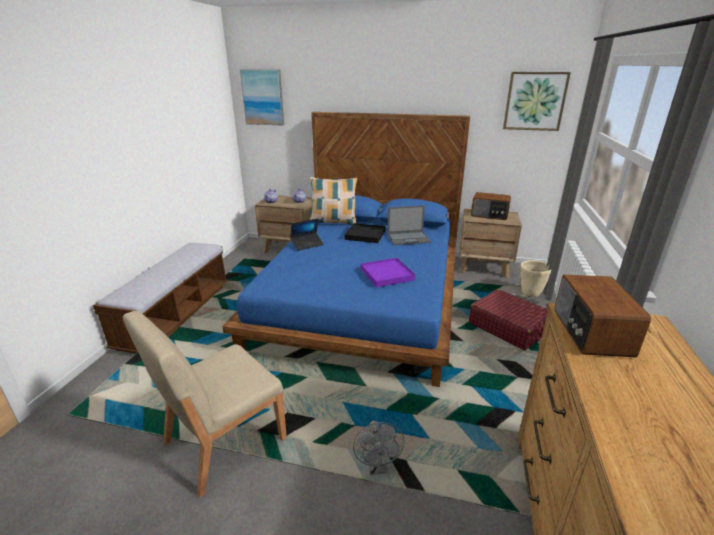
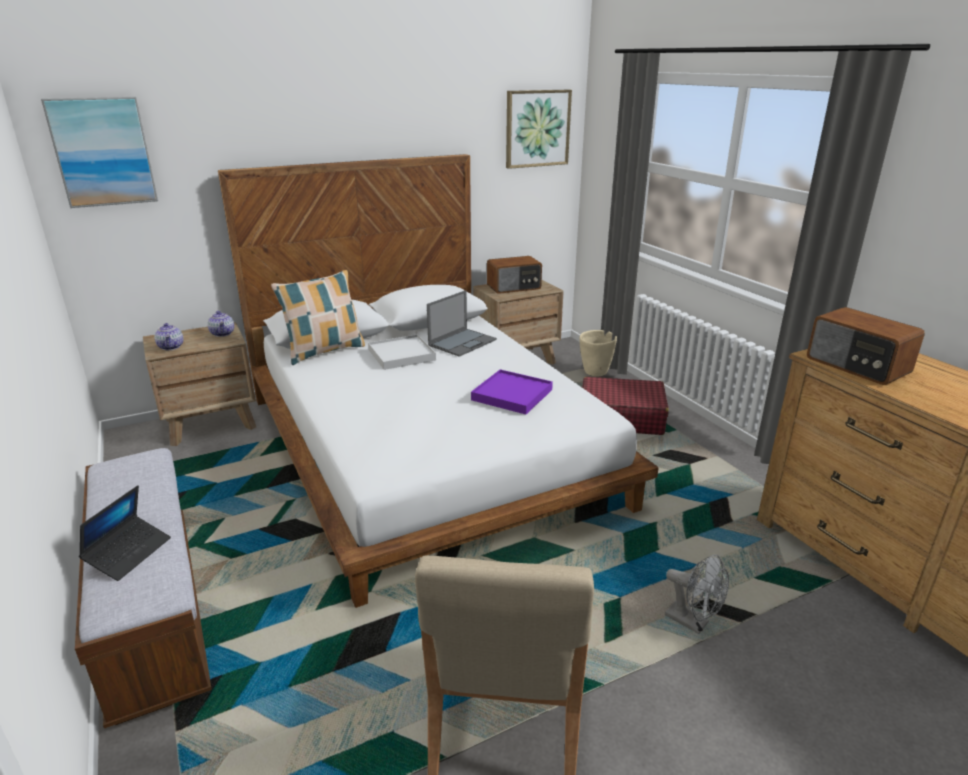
camera: 40 degrees left, 0 degrees up
blue bed [222,112,470,387] -> white bed [218,154,659,608]
laptop [290,218,324,251] -> laptop moved to [79,485,171,581]
black tray [344,223,385,243] -> white tray [368,334,436,370]

